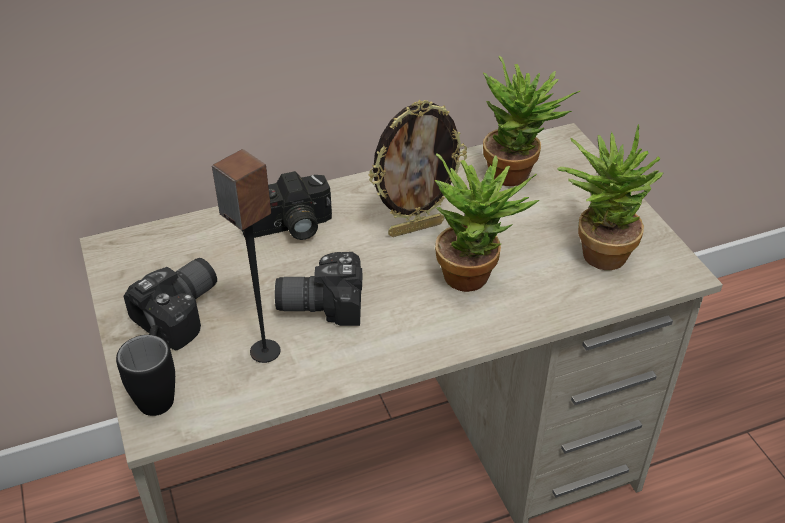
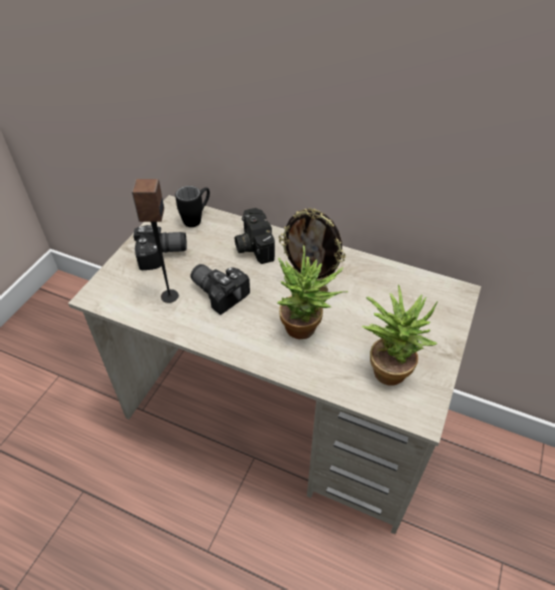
camera: 45 degrees right, 5 degrees up
black mug [116,325,175,416] -> black mug moved to [175,186,210,227]
camera [242,171,332,240] -> camera turned 45 degrees clockwise [235,208,275,264]
potted plant [483,56,580,186] -> none

